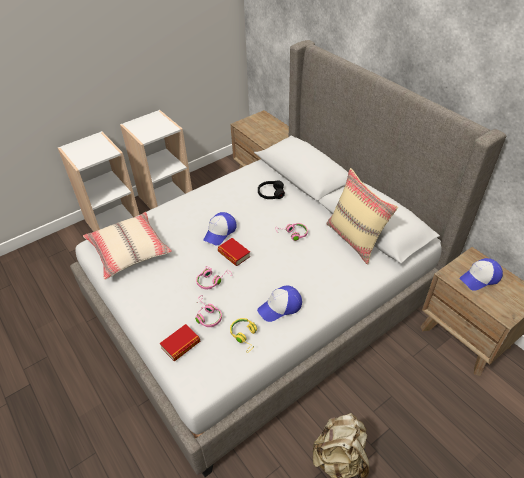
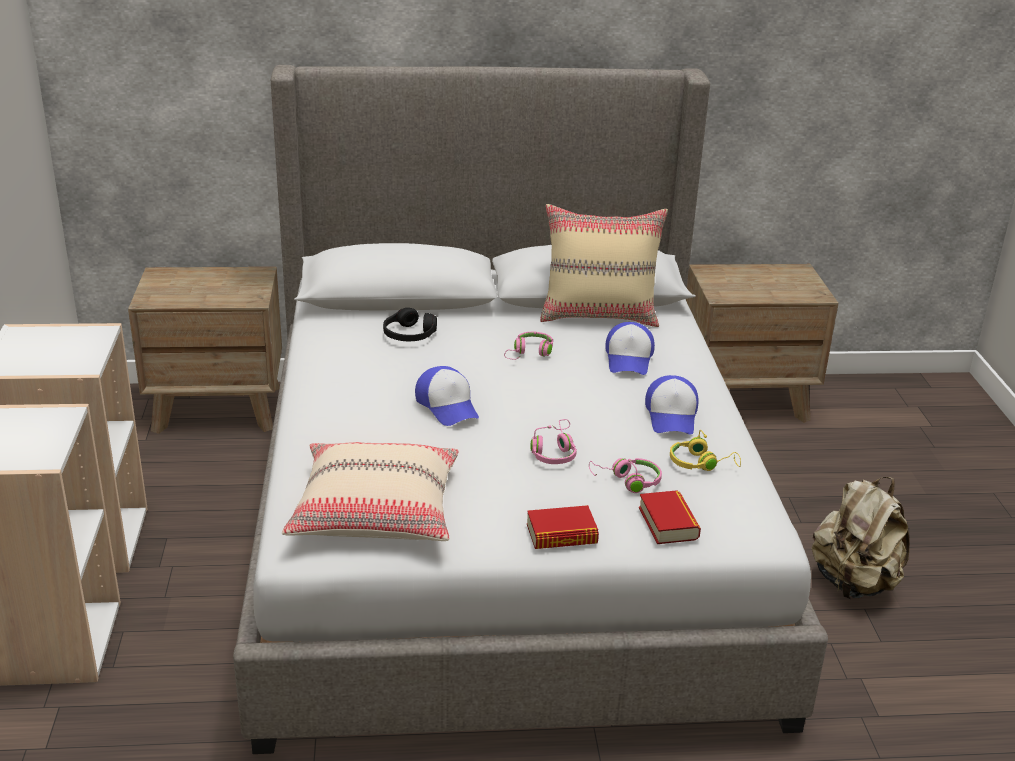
camera: 60 degrees left, 15 degrees down
book [218,238,250,266] -> book moved to [527,505,599,549]
cap [460,258,503,291] -> cap moved to [605,322,655,375]

